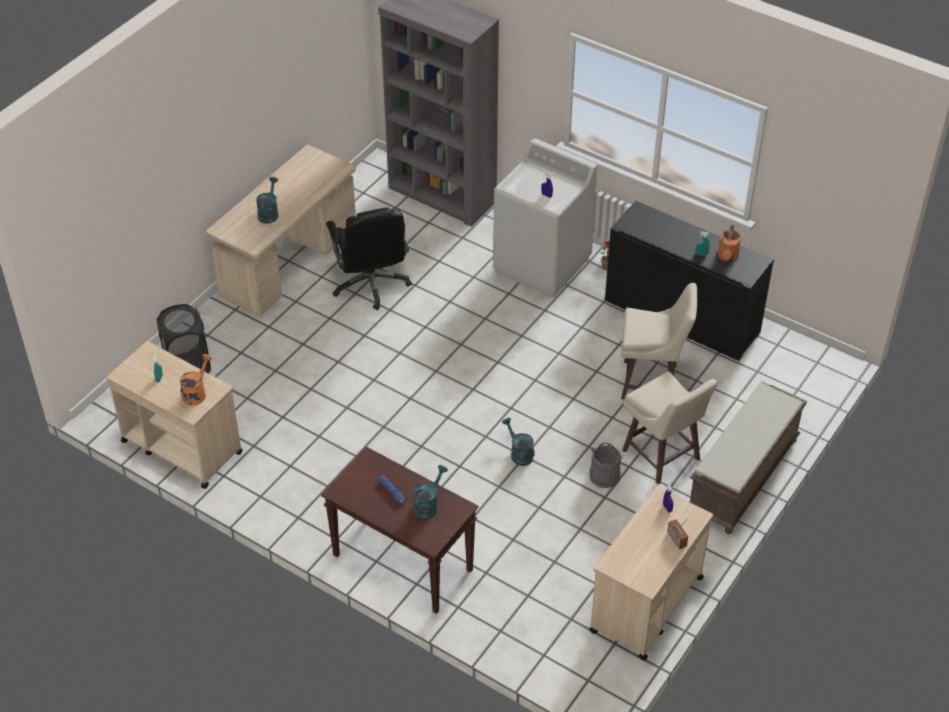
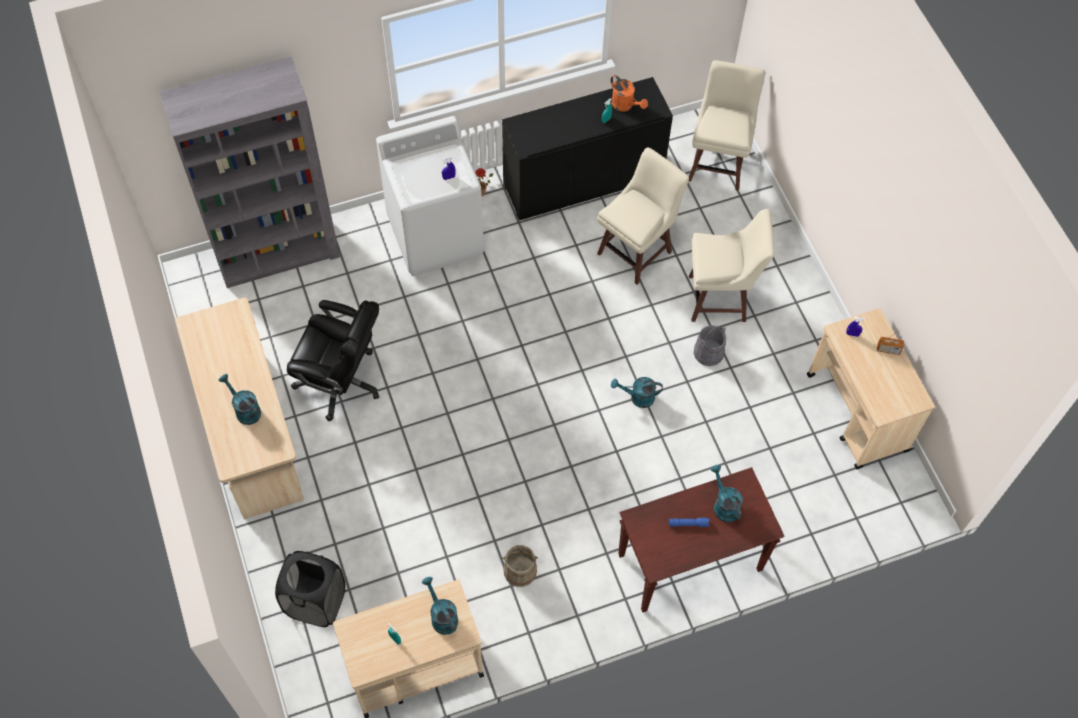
camera: 55 degrees left, 15 degrees up
orange watering can [180,354,212,406] -> turquoise watering can [422,577,458,635]
brown bench [689,381,807,534] -> none
none -> beige bucket [502,545,538,587]
none -> beige stool [689,60,765,191]

